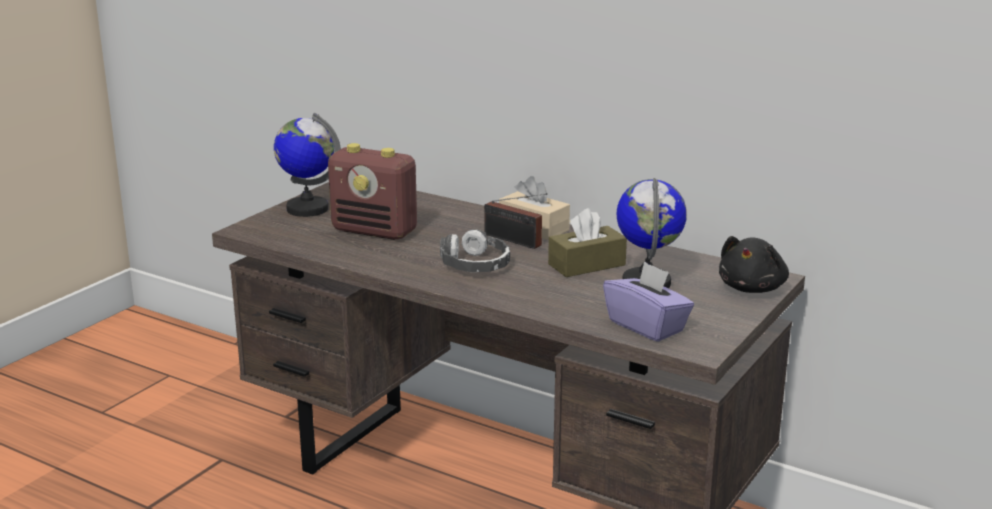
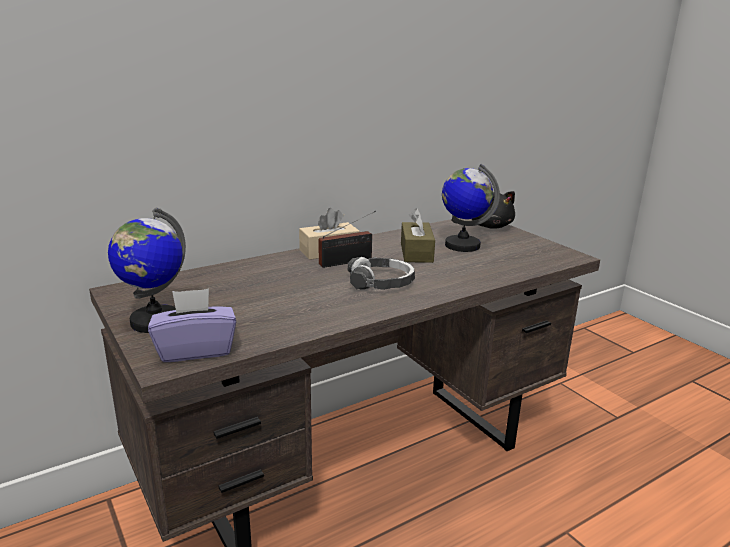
camera: 65 degrees left, 0 degrees up
radio [328,143,417,240] -> none
purple tissue box [603,261,694,342] -> purple tissue box moved to [148,289,236,362]

